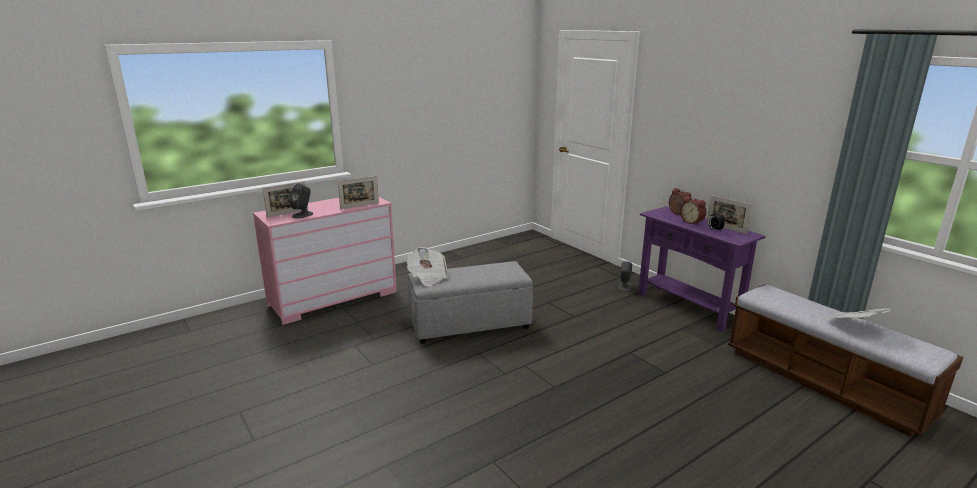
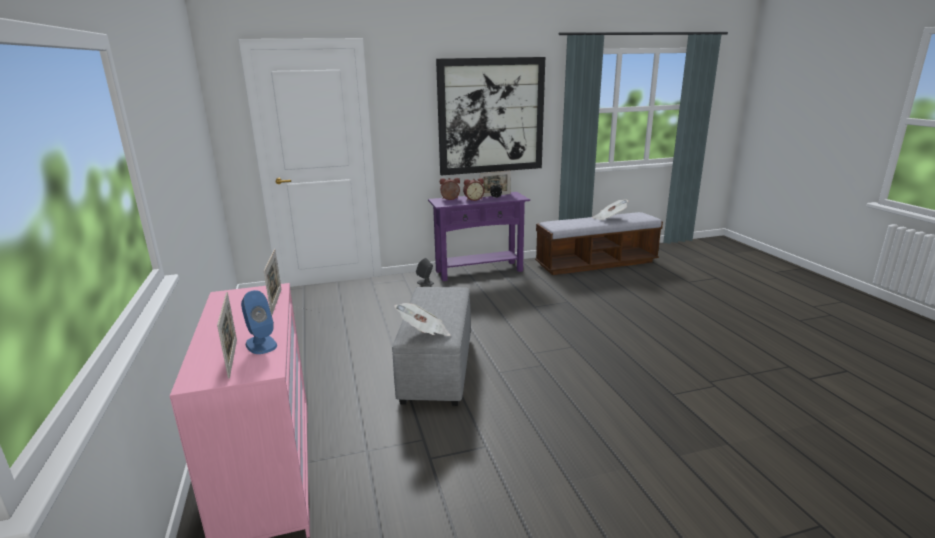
camera: 70 degrees left, 0 degrees up
grey speaker [290,183,314,218] -> blue speaker [241,290,277,354]
none -> picture [436,57,545,175]

